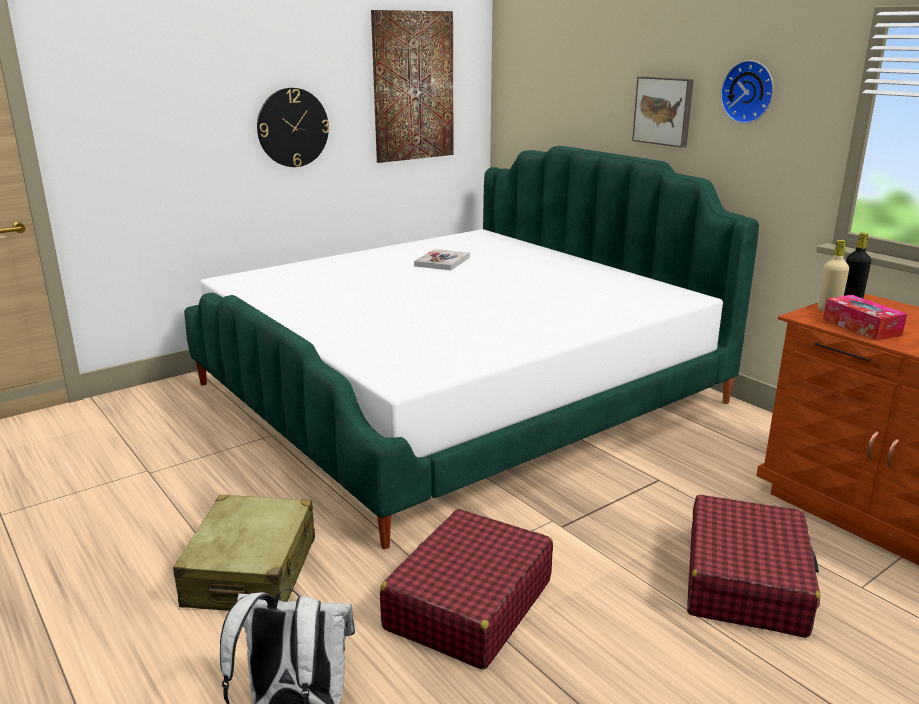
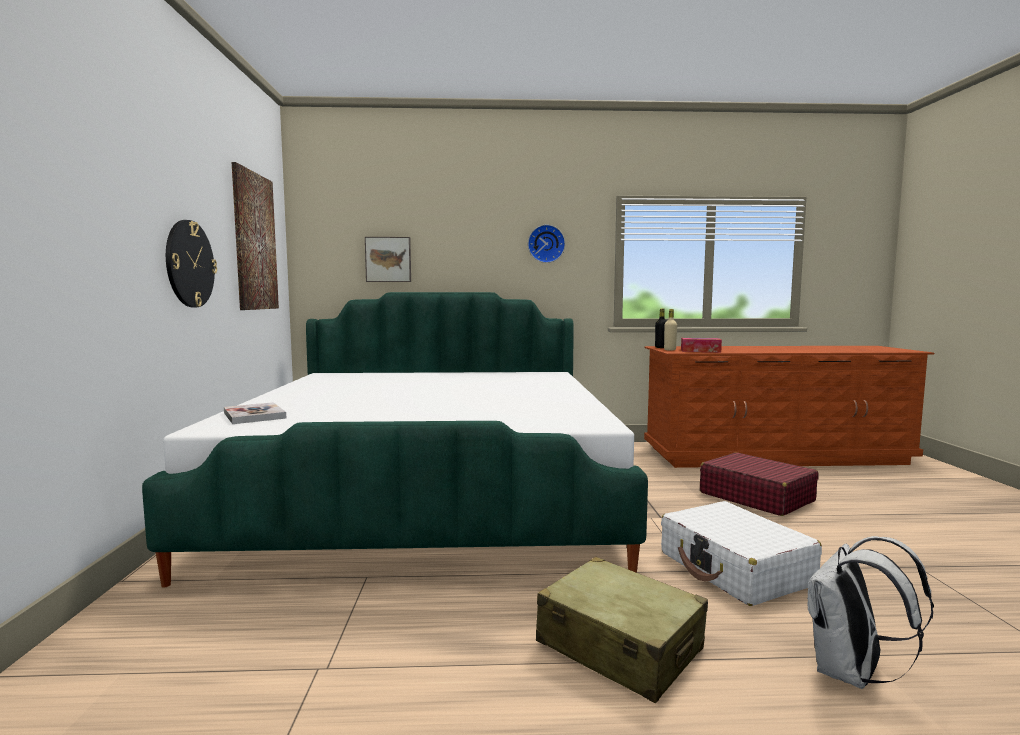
camera: 55 degrees left, 15 degrees down
red suitcase [380,509,553,670] -> white suitcase [661,501,822,606]
book [414,249,470,270] -> book moved to [224,402,286,424]
picture [632,77,694,147] -> picture moved to [365,237,411,282]

